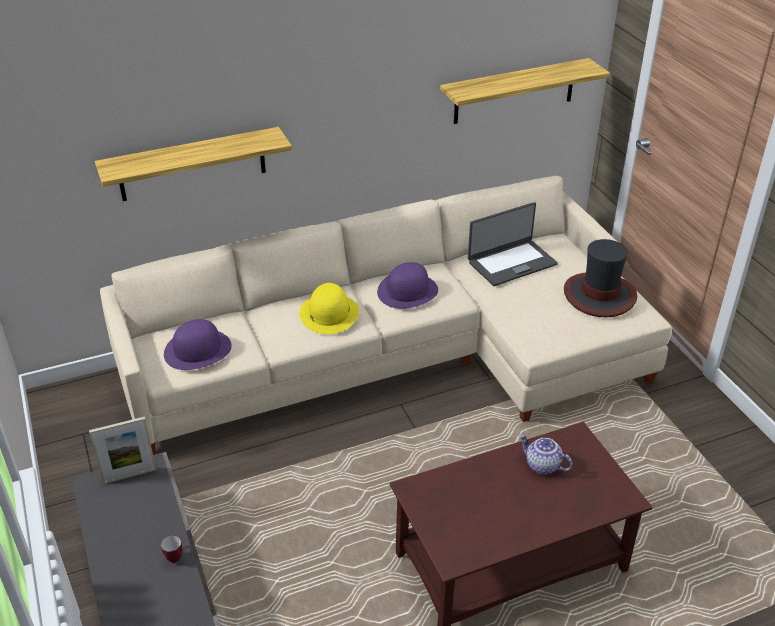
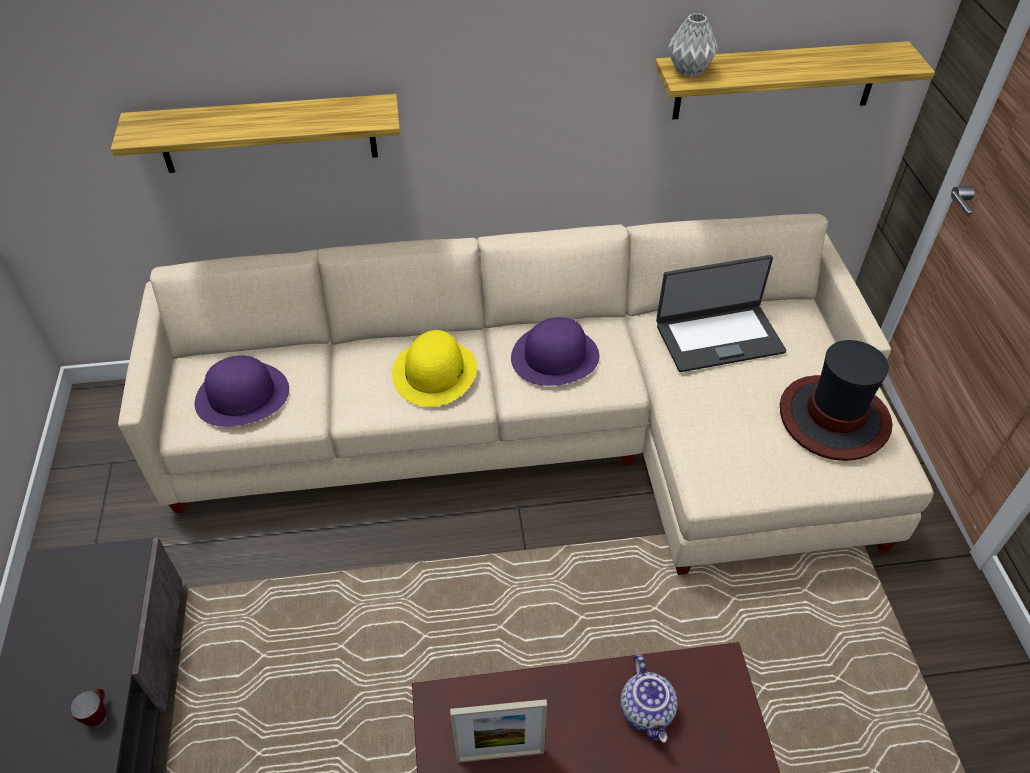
camera: 15 degrees right, 10 degrees up
picture frame [89,417,156,484] -> picture frame moved to [450,699,547,763]
teapot [519,434,573,475] -> teapot turned 150 degrees counterclockwise [620,654,678,743]
none -> grey vase [668,13,718,77]

